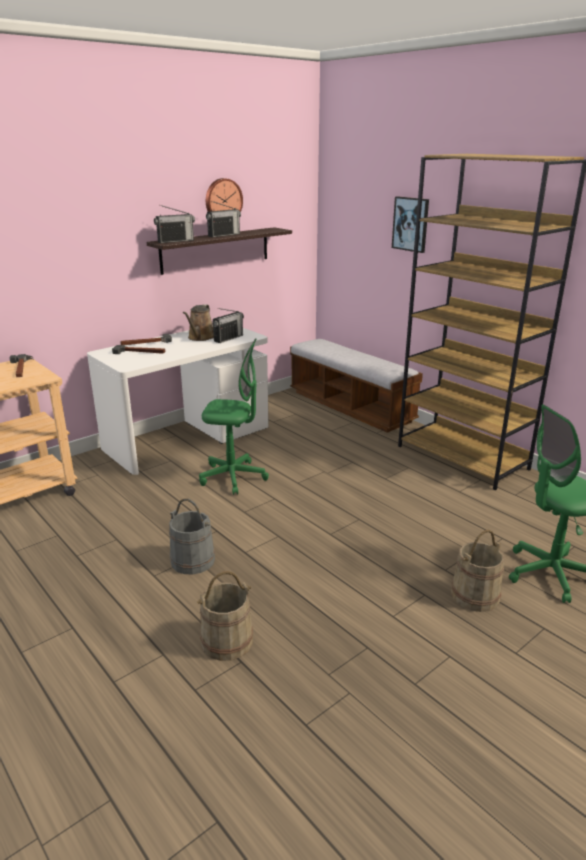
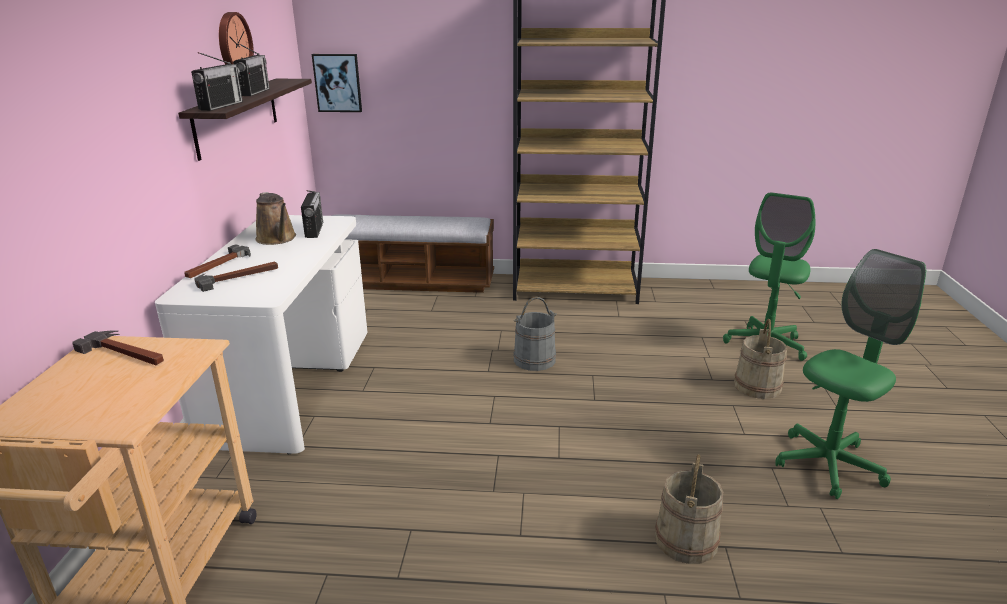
camera: 45 degrees left, 0 degrees up
grey bucket [169,498,215,575] -> grey bucket moved to [513,297,557,371]
green office chair [199,338,269,495] -> green office chair moved to [775,249,926,499]
picture [392,196,429,253] -> picture moved to [312,54,362,112]

